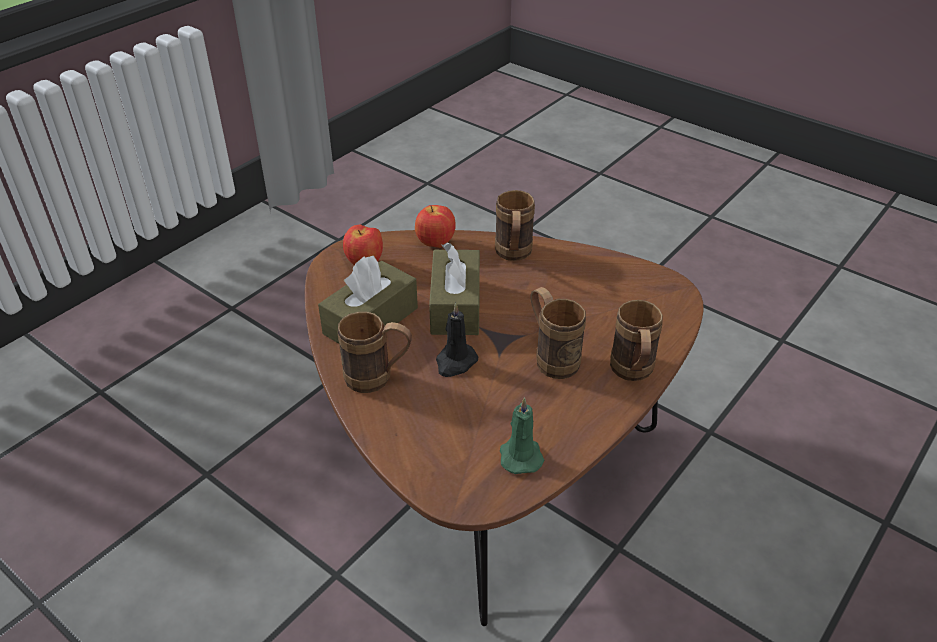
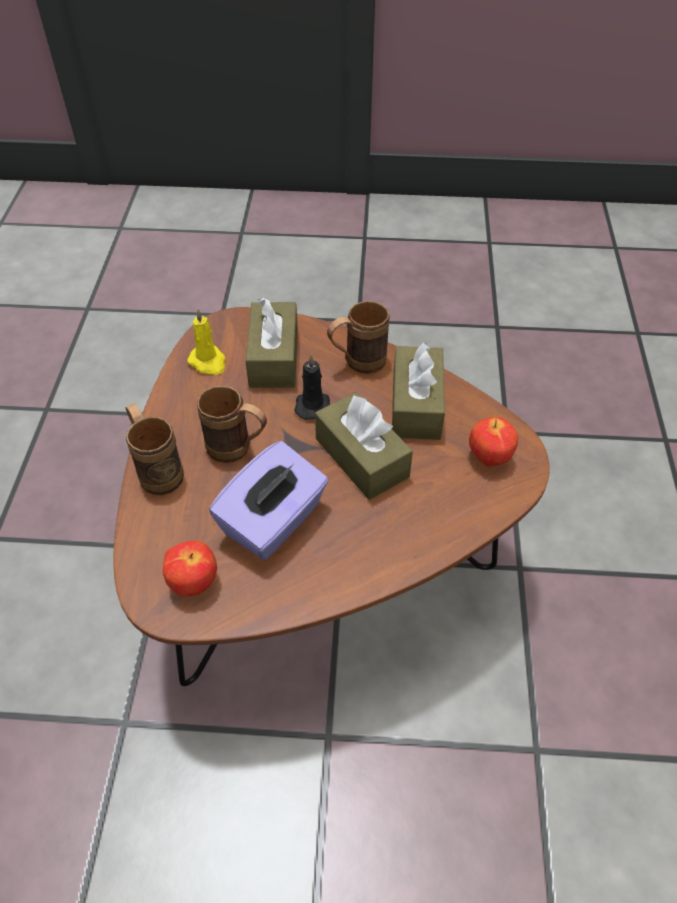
camera: 145 degrees right, 10 degrees up
apple [415,205,455,248] -> apple moved to [163,540,217,596]
brown mug [495,190,535,261] -> none
green candle [500,397,544,474] -> yellow candle [188,309,226,375]
none -> purple tissue box [209,441,328,560]
none -> brown tissue box [245,298,298,388]

